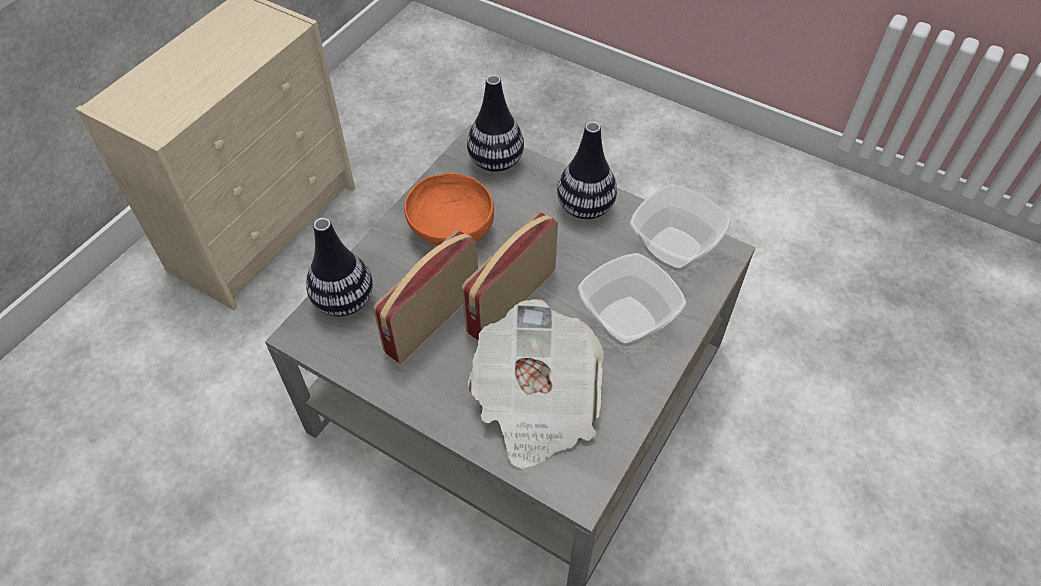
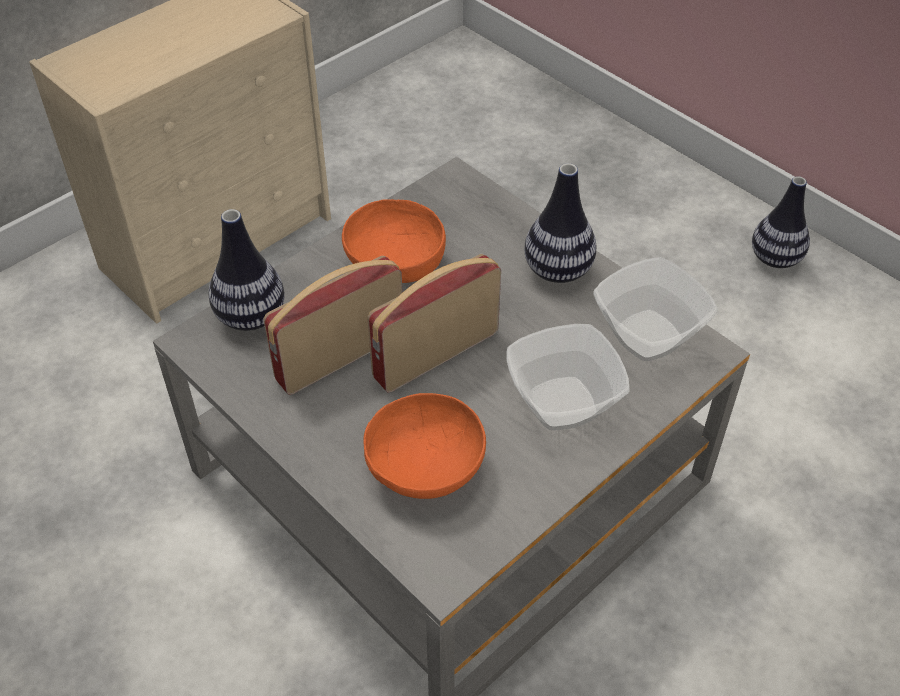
camera: 15 degrees right, 5 degrees down
vase [467,75,524,172] -> vase moved to [752,176,810,268]
newspaper [468,299,604,469] -> orange bowl [363,393,486,499]

